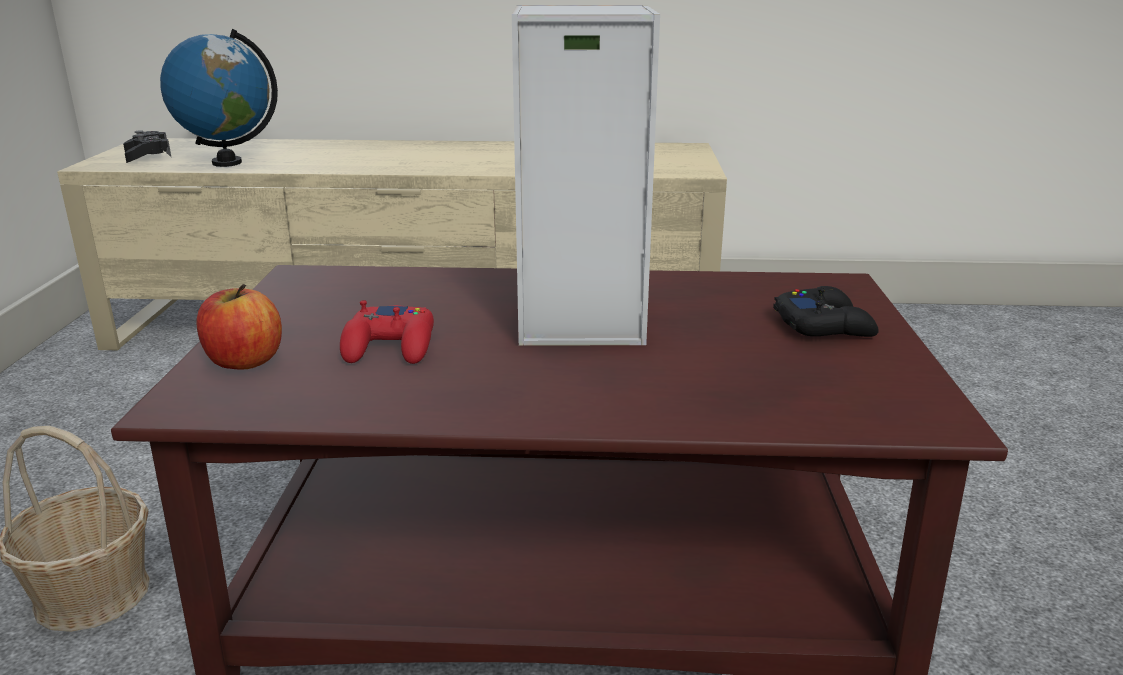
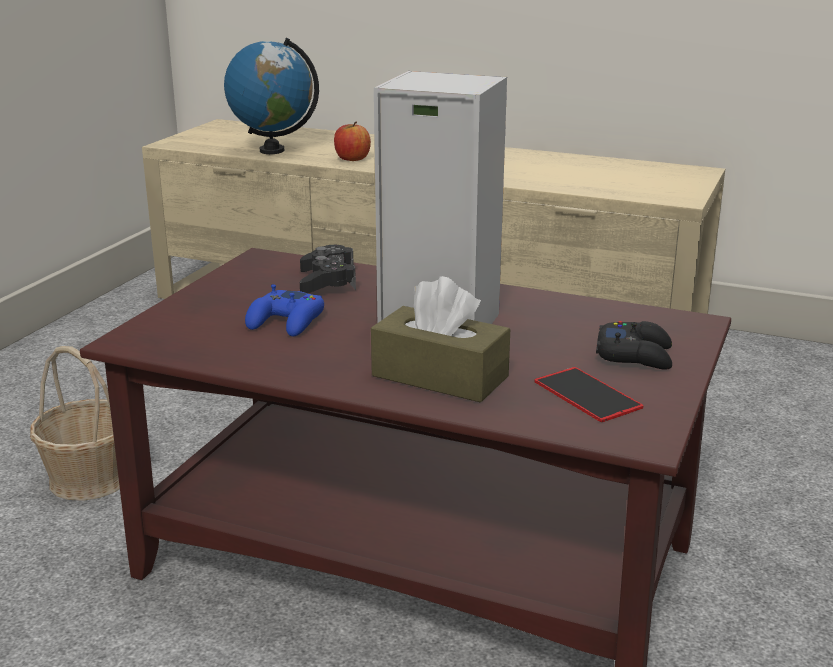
camera: 20 degrees right, 0 degrees up
black game controller [123,130,172,163] -> black game controller moved to [300,245,356,293]
apple [196,284,282,370] -> apple moved to [334,122,371,161]
red game controller [340,300,434,364] -> blue game controller [245,284,324,337]
none -> brown tissue box [371,276,510,403]
none -> phone [534,367,643,422]

